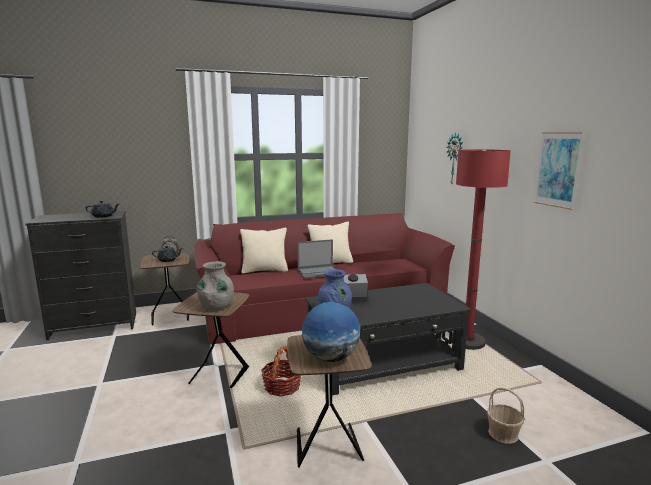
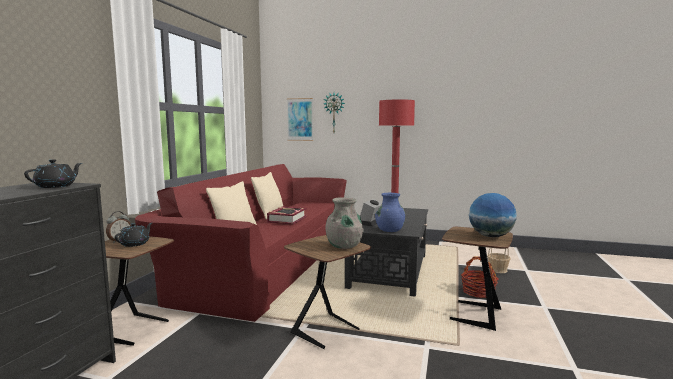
camera: 55 degrees left, 5 degrees down
basket [261,346,301,397] -> basket moved to [461,256,498,298]
laptop [297,239,336,279] -> book [267,206,307,224]
picture [534,132,584,210] -> picture moved to [287,98,313,141]

